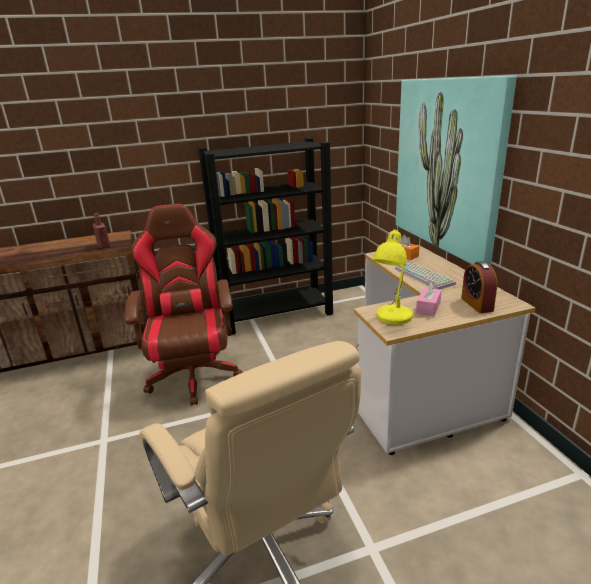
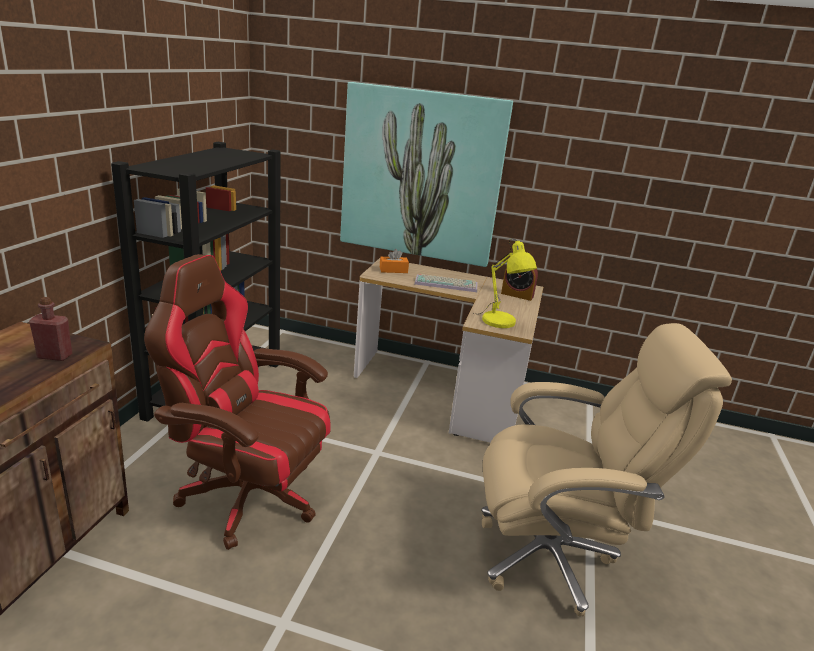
camera: 60 degrees left, 0 degrees up
pink tissue box [416,282,442,316] -> none

